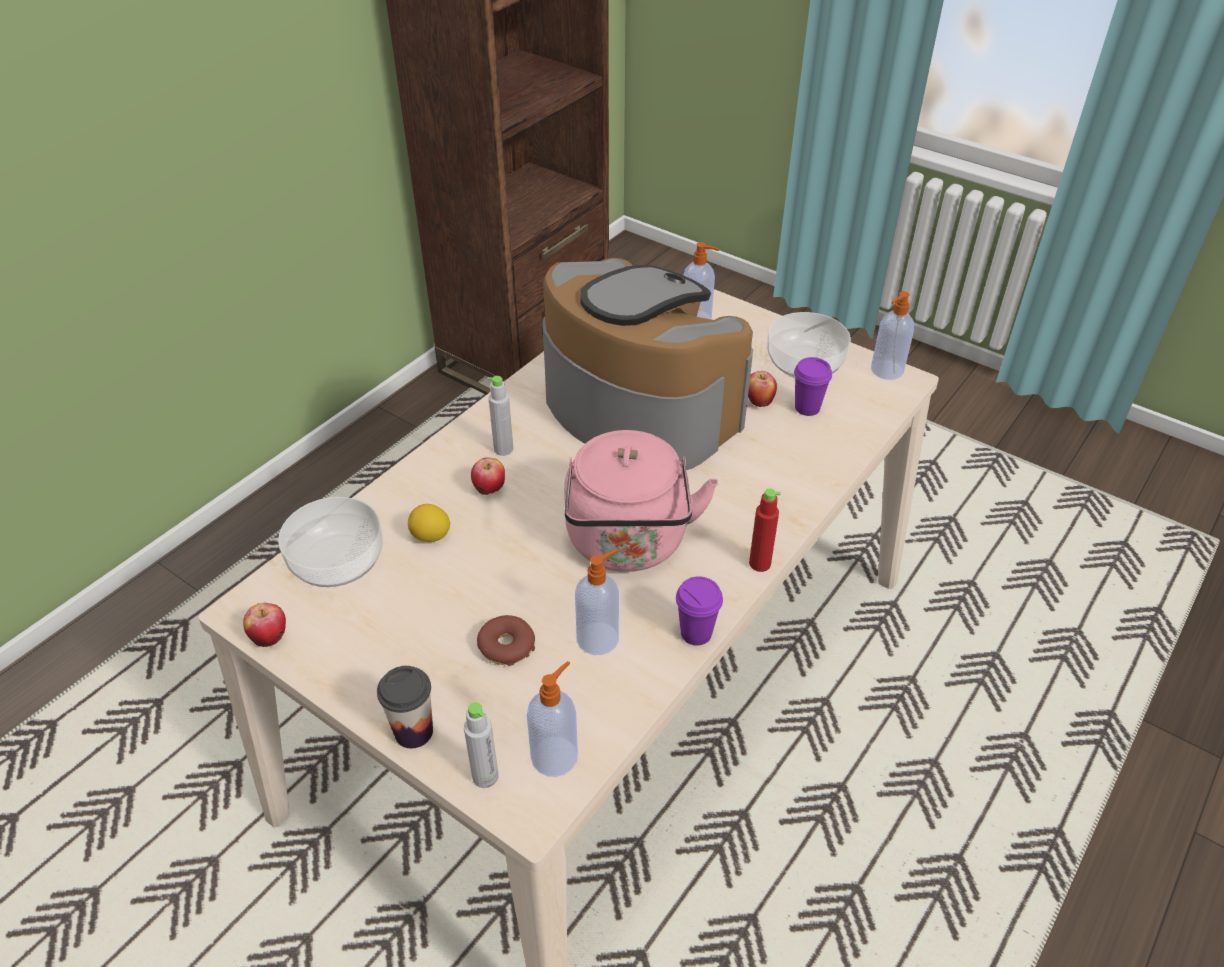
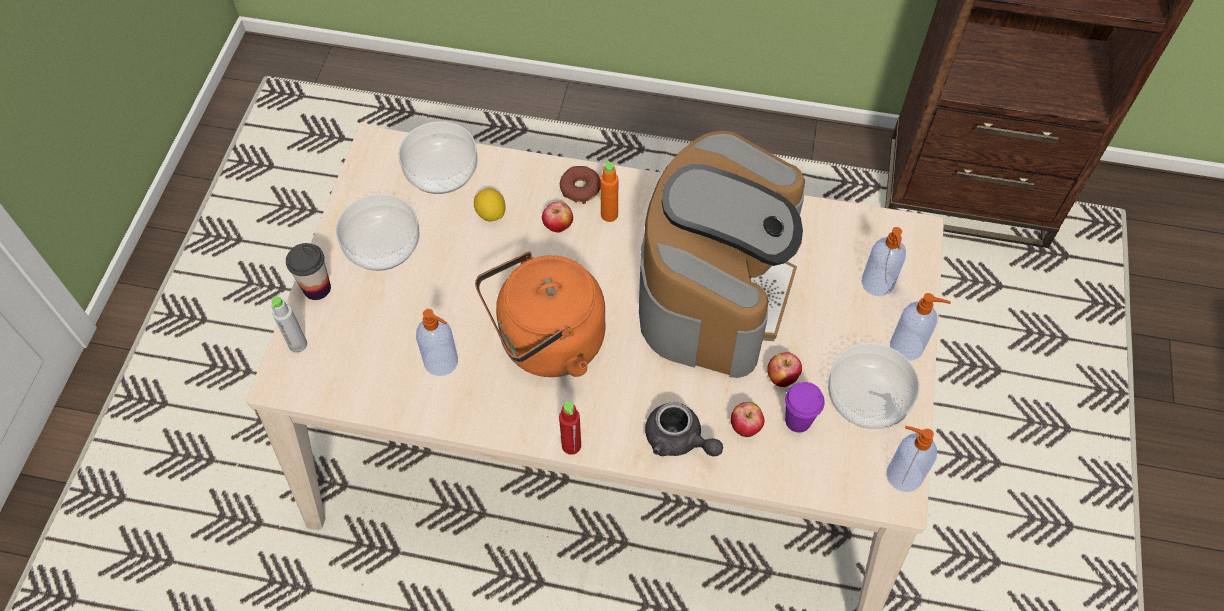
camera: 65 degrees right, 15 degrees up
apple [243,603,286,647] -> apple moved to [731,402,764,437]
donut [477,615,535,666] -> donut moved to [560,166,600,204]
grey bottle [488,376,513,456] -> orange bottle [600,159,618,222]
soap dispenser [527,661,578,777] -> soap dispenser moved to [890,293,951,361]
pink kettle [564,430,718,572] -> orange kettle [475,251,605,377]
purple cup [676,576,723,646] -> none
none -> bowl [336,194,419,271]
none -> grey teapot [645,402,723,456]

